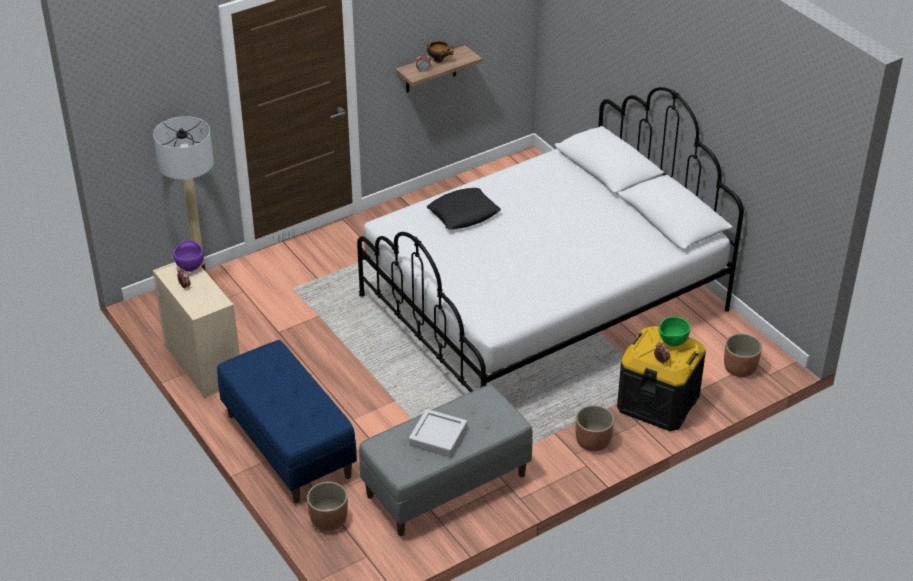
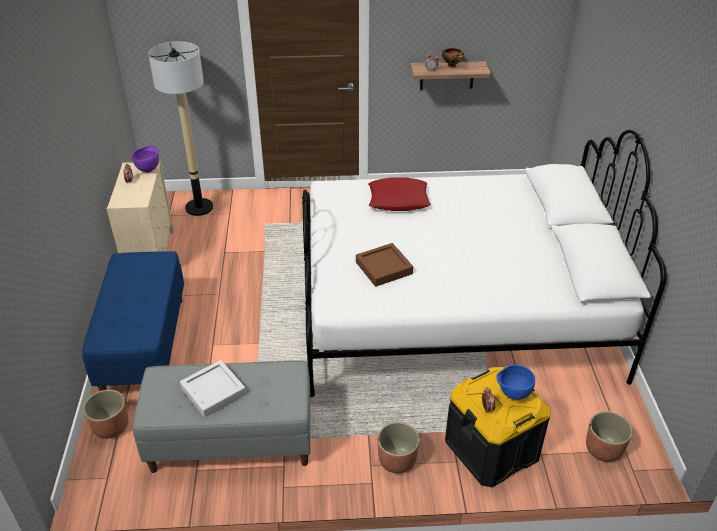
camera: 30 degrees right, 0 degrees up
black pillow [427,188,501,229] -> red pillow [368,177,431,211]
green bowl [658,317,690,346] -> blue bowl [496,365,535,400]
none -> brown tray [356,243,413,287]

